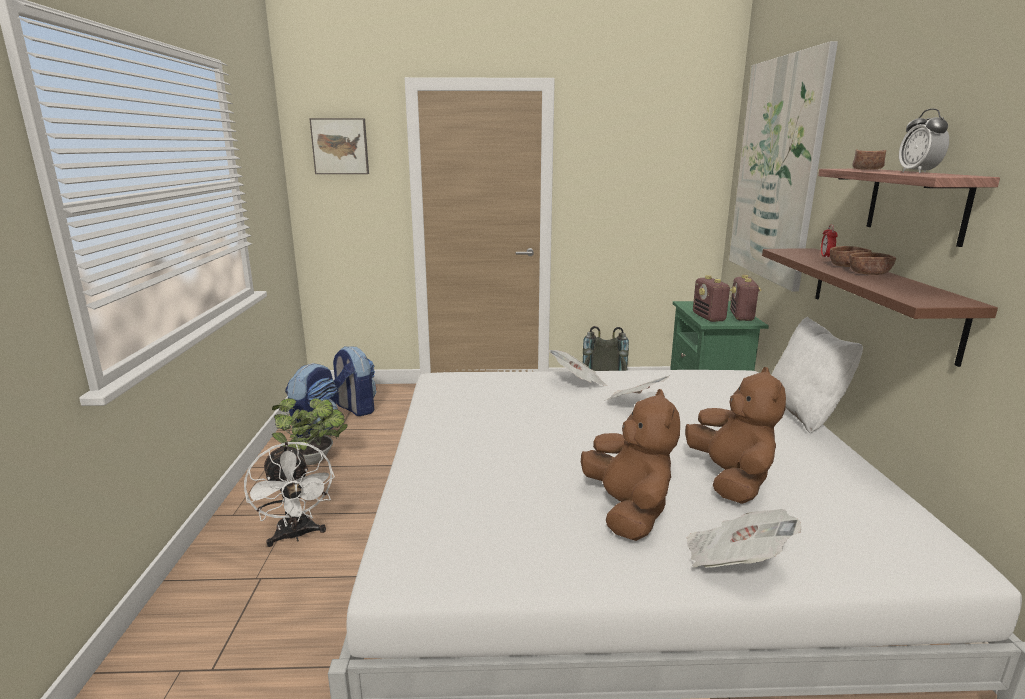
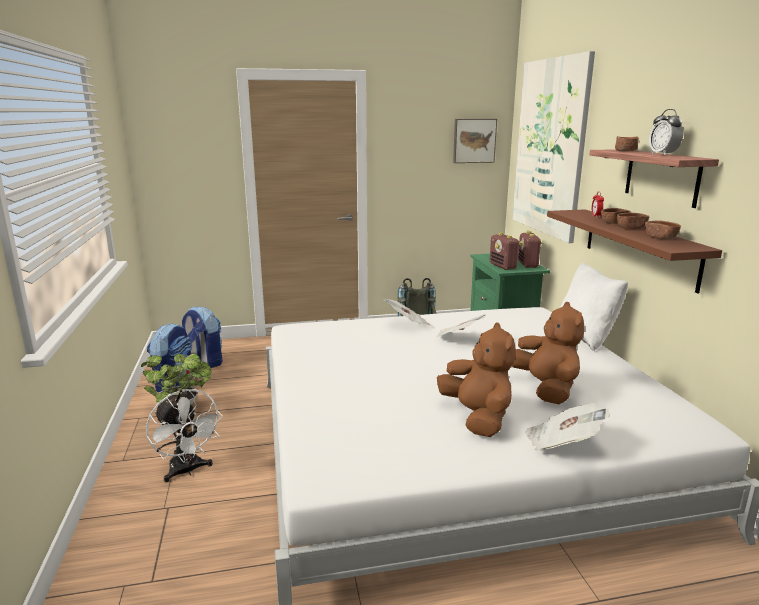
camera: 10 degrees left, 0 degrees up
picture [309,118,369,174] -> picture moved to [453,119,497,163]
none -> brown bowl [645,220,681,239]

